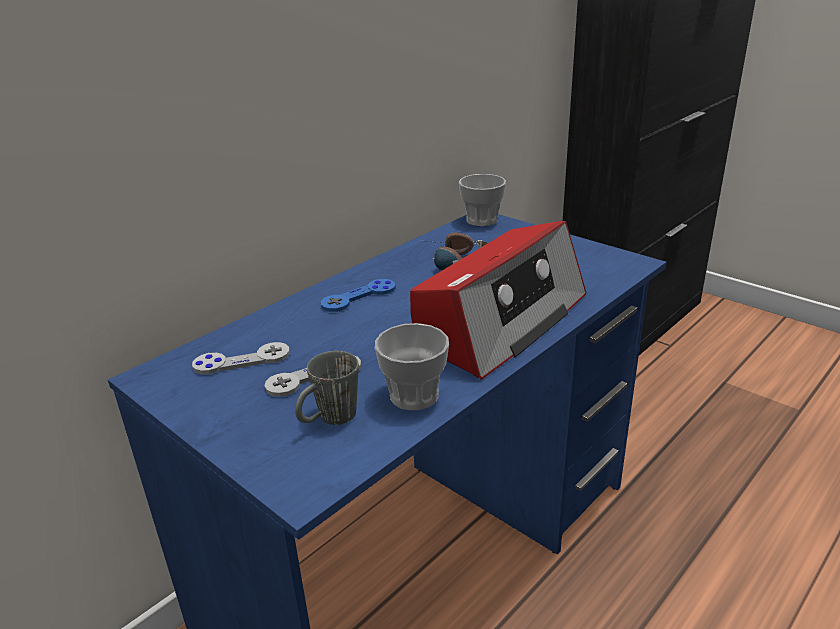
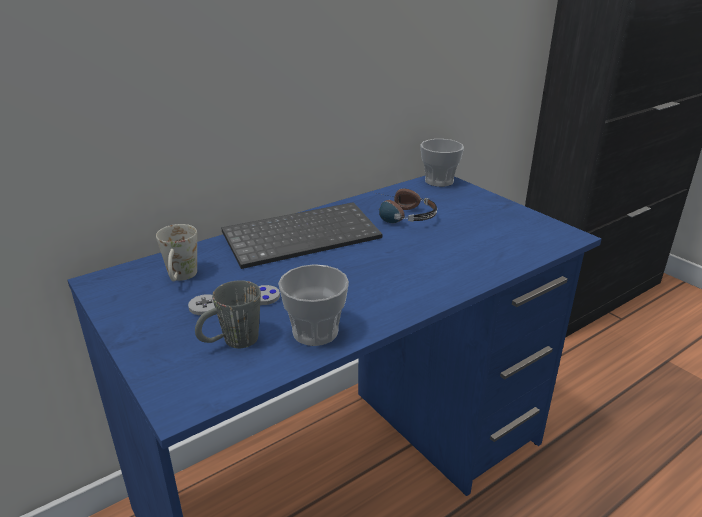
camera: 10 degrees right, 0 degrees up
grey game controller [192,342,290,374] -> white mug [156,224,197,281]
blue game controller [321,279,396,312] -> keyboard [221,202,383,269]
radio [410,221,586,379] -> none

